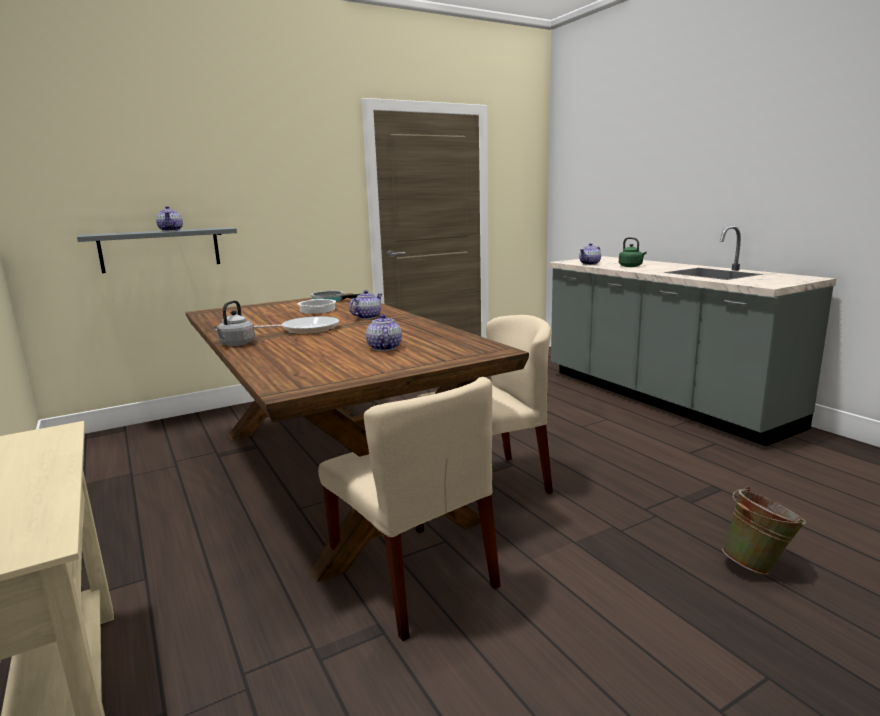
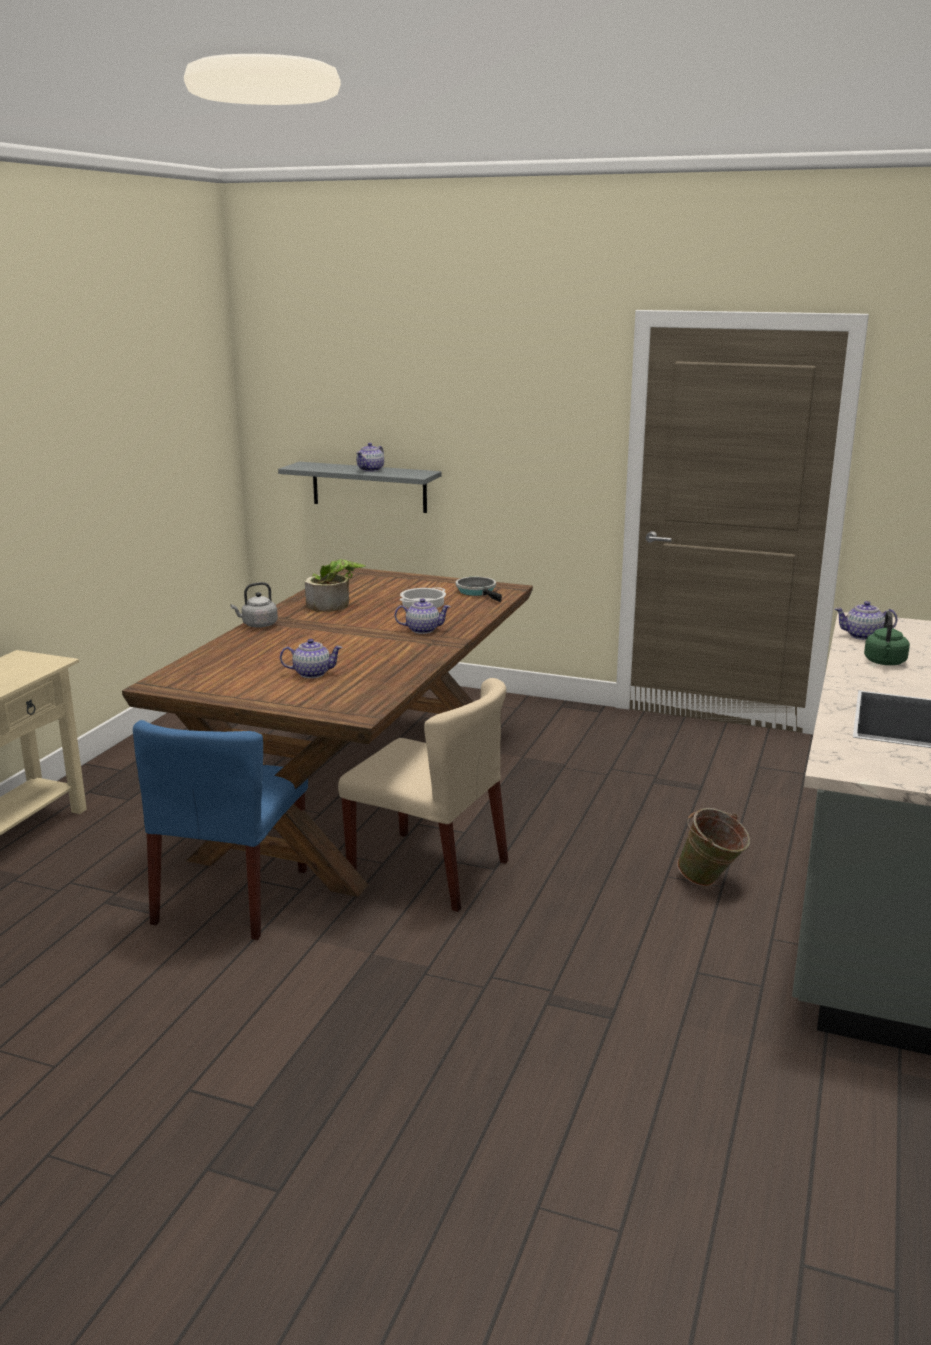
camera: 50 degrees right, 5 degrees up
frying pan [254,316,339,334] -> none
beige chair [318,377,501,641] -> blue chair [133,720,308,940]
teapot [366,314,402,351] -> teapot turned 45 degrees clockwise [280,639,343,678]
green bucket [722,487,807,575] -> green bucket moved to [677,808,750,887]
none -> potted plant [305,559,366,612]

